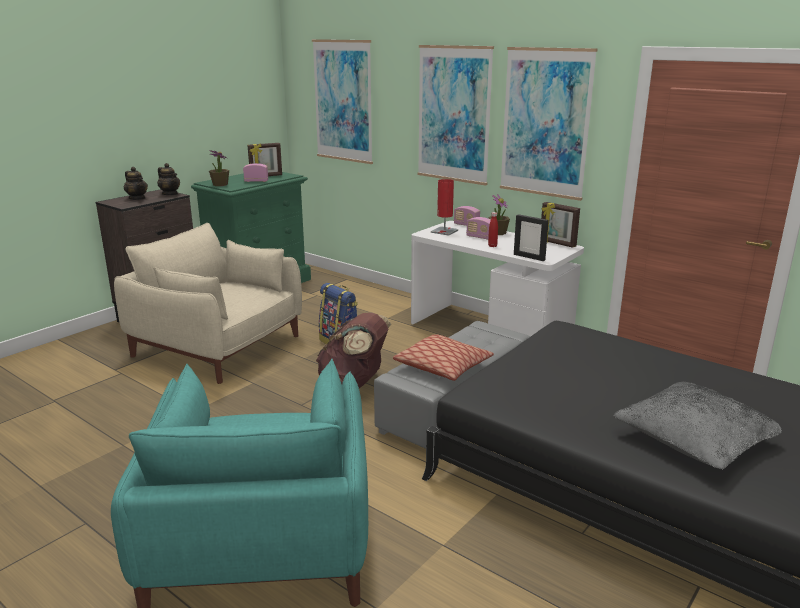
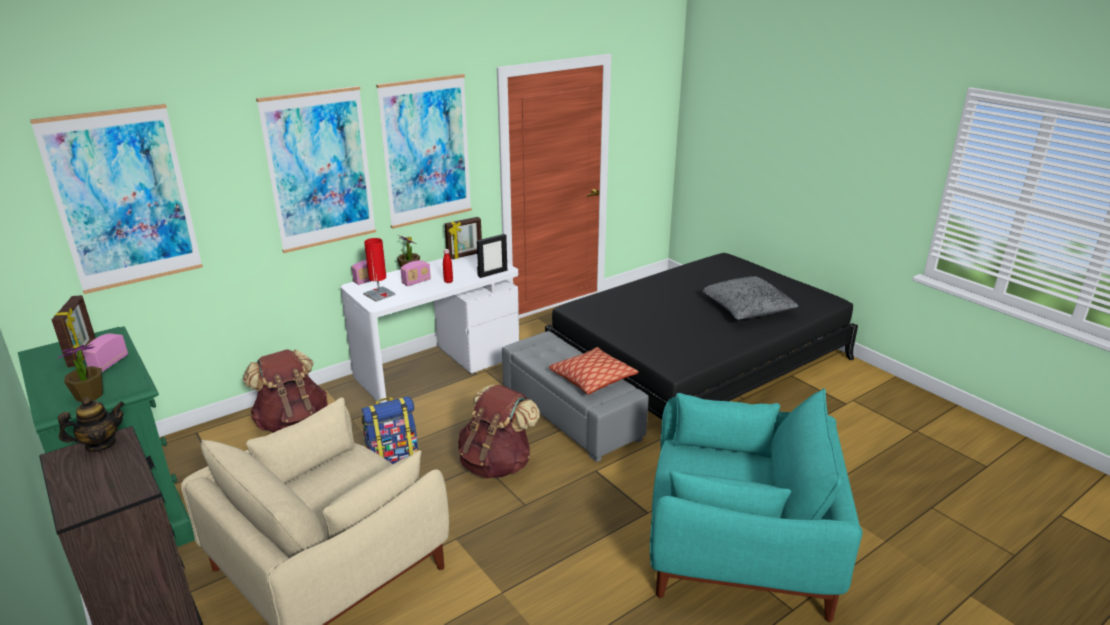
camera: 75 degrees left, 5 degrees up
teapot [124,167,148,200] -> none
none -> brown backpack [243,349,328,433]

